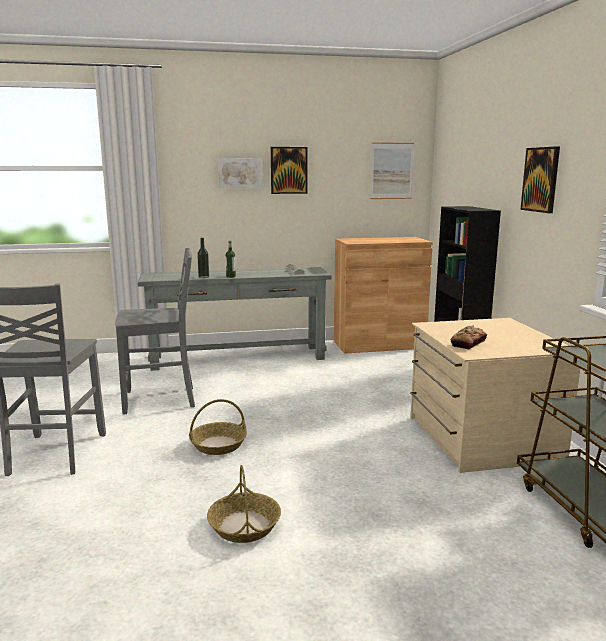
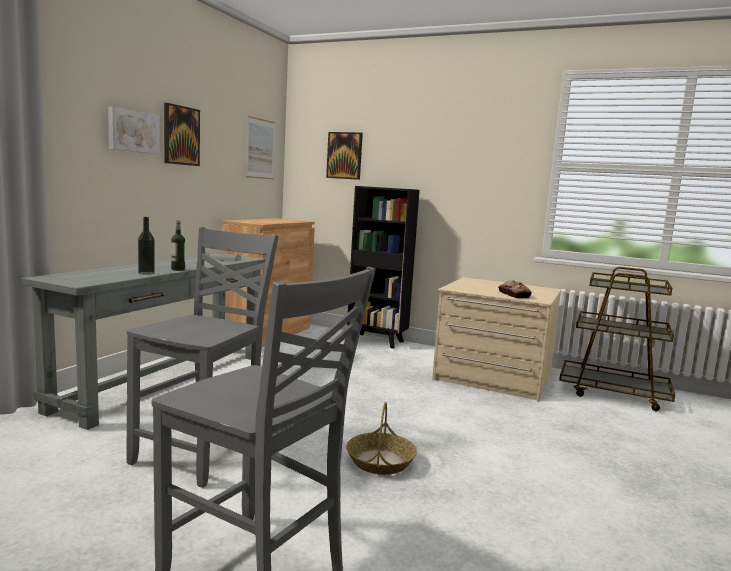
camera: 55 degrees left, 5 degrees down
basket [207,465,281,543] -> none
picture [520,146,560,213] -> picture moved to [326,132,363,180]

